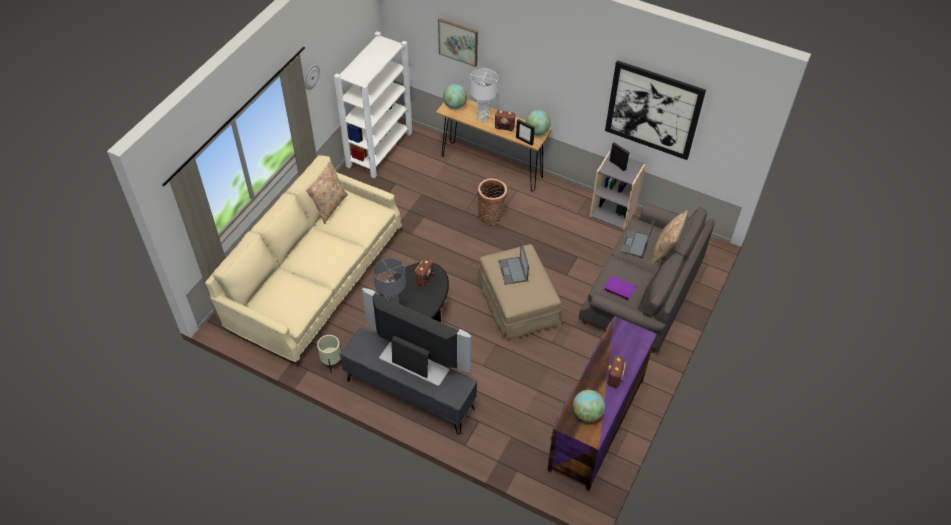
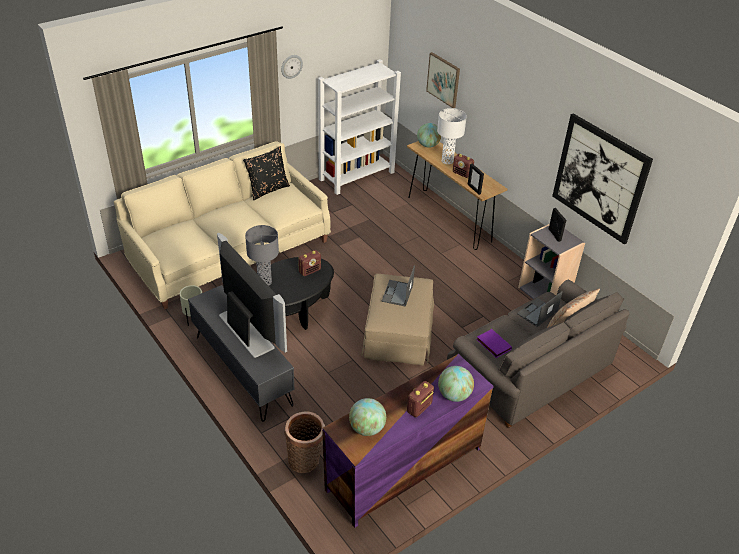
camera: 25 degrees right, 10 degrees down
beige pillow [306,161,348,224] -> black pillow [243,146,290,200]
basket [477,178,507,225] -> basket moved to [285,411,325,473]
globe [526,110,551,135] -> globe moved to [438,366,474,402]

